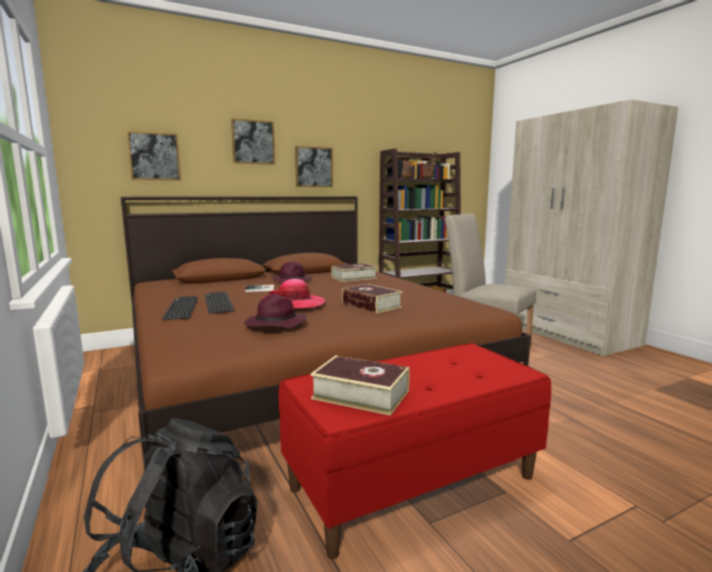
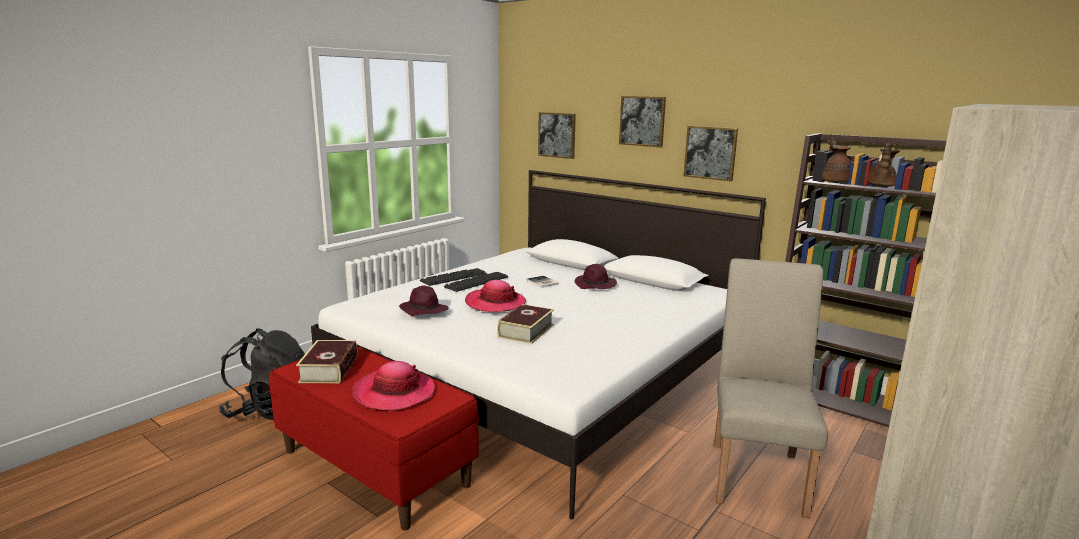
camera: 65 degrees right, 5 degrees up
brown bed [121,196,531,469] -> white bed [311,170,766,519]
book [331,263,377,282] -> none
none -> hat [352,361,435,410]

